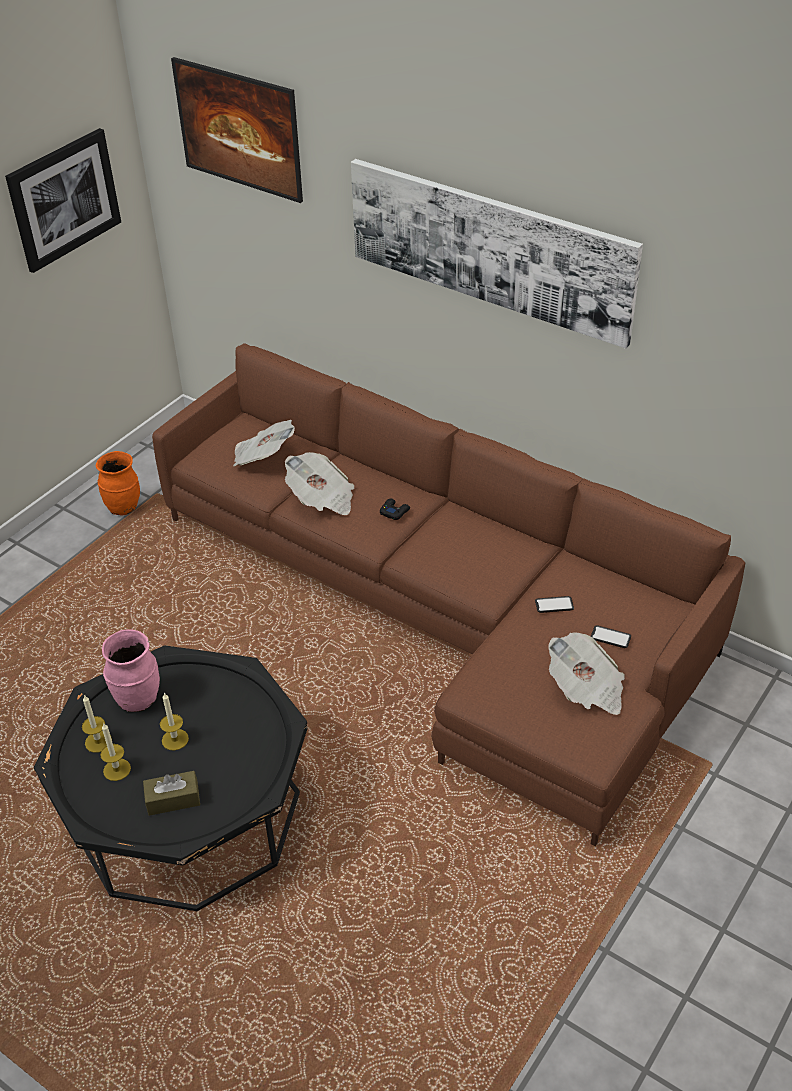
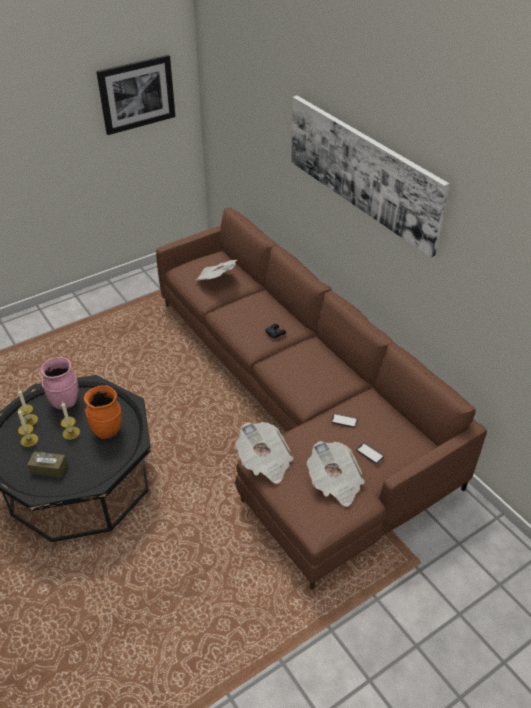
camera: 20 degrees right, 0 degrees up
orange vase [96,451,140,516] -> orange vase moved to [84,385,122,439]
picture [171,57,303,203] -> none
newspaper [285,452,354,515] -> newspaper moved to [235,422,293,484]

